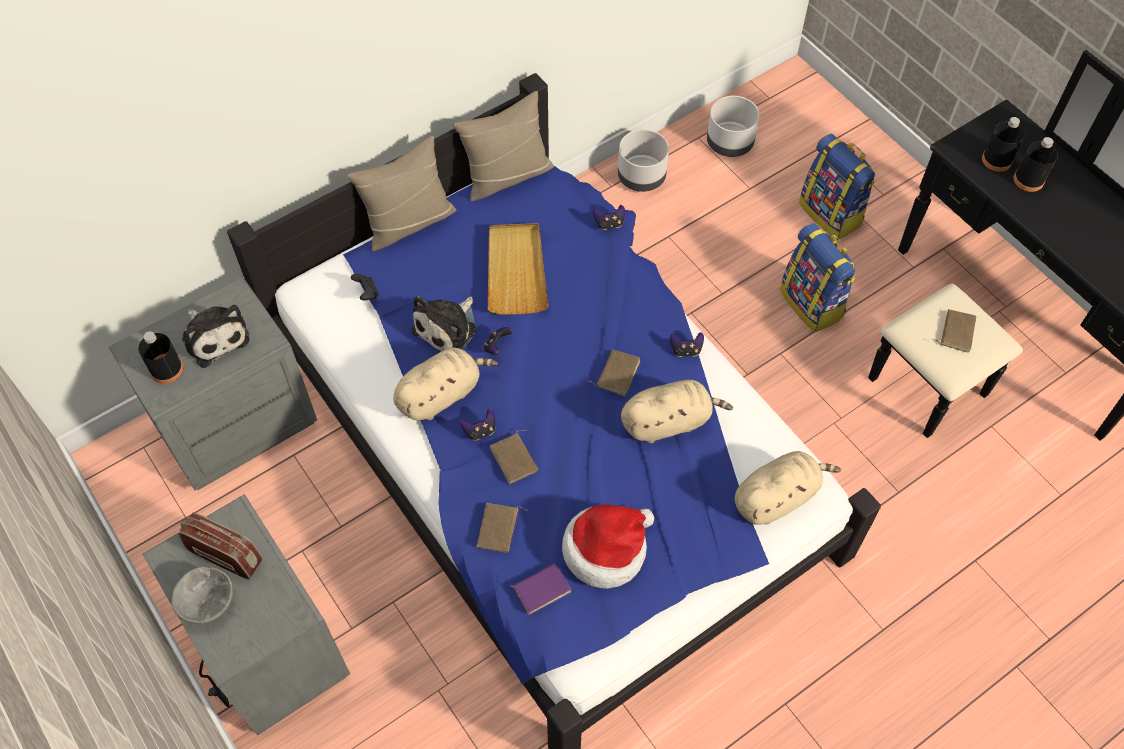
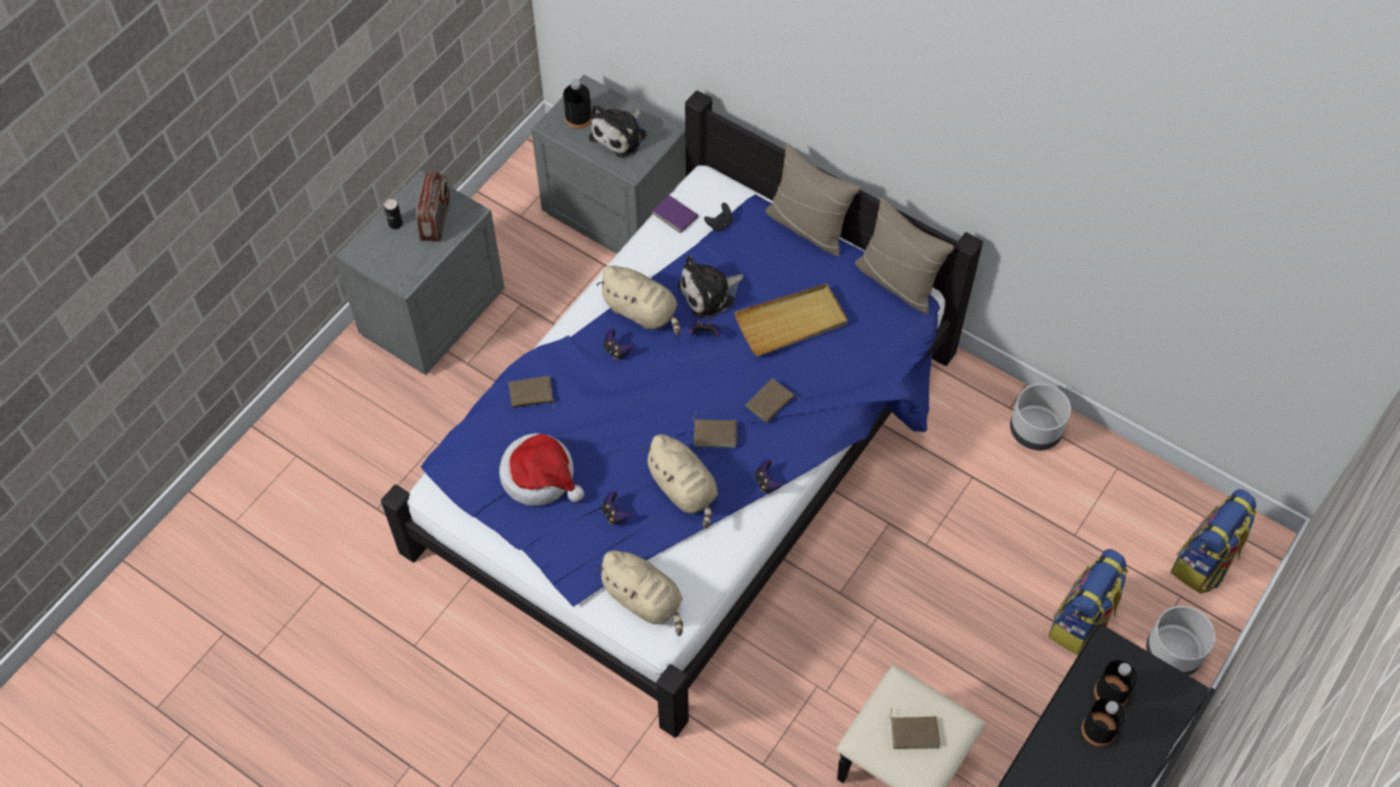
camera: 70 degrees right, 0 degrees up
grey bowl [172,567,233,624] -> can [384,199,403,229]
plush toy [411,296,477,352] -> plush toy turned 45 degrees counterclockwise [677,255,743,319]
brown book [490,430,538,484] -> brown book moved to [746,378,801,423]
purple book [508,563,571,615] -> purple book moved to [652,191,698,233]
game controller [593,205,625,230] -> game controller moved to [602,491,630,525]
grey planter [707,96,760,157] -> grey planter moved to [1146,606,1215,675]
backpack [780,223,856,332] -> backpack moved to [1171,489,1257,594]

